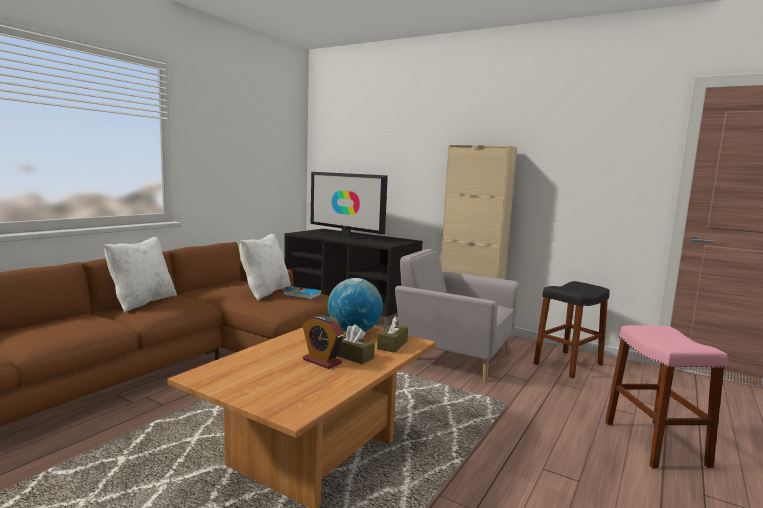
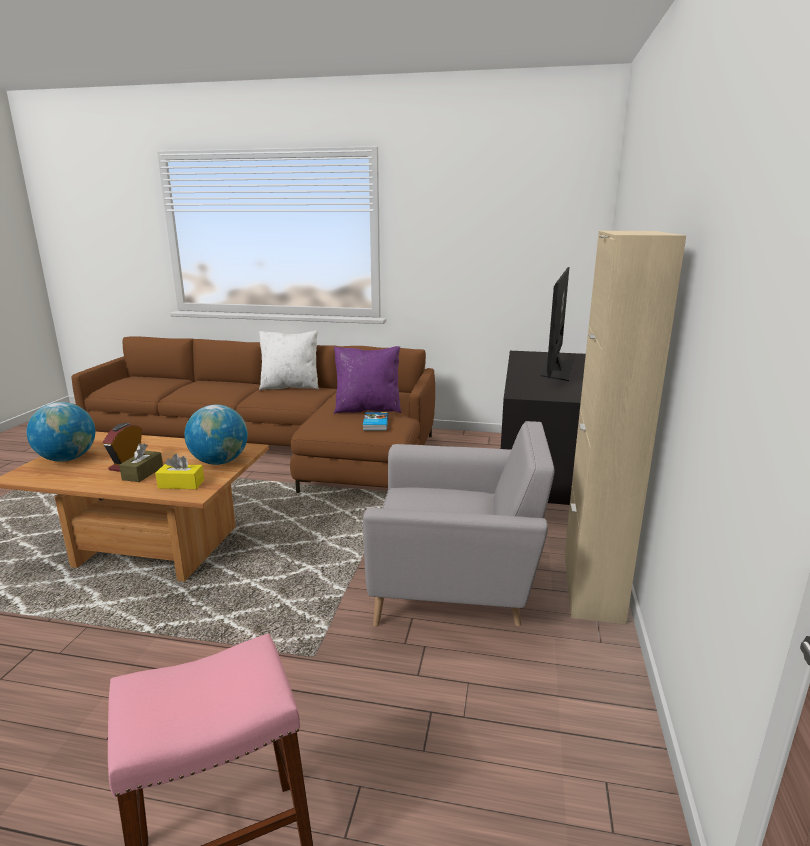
camera: 70 degrees right, 10 degrees up
white pillow [239,234,291,301] -> purple pillow [334,346,401,414]
brown tissue box [377,316,408,353] -> yellow tissue box [155,454,204,489]
grey armchair [395,249,519,383] -> grey armchair turned 90 degrees clockwise [363,421,555,627]
black stool [534,281,610,378] -> none
none -> globe [27,402,95,462]

